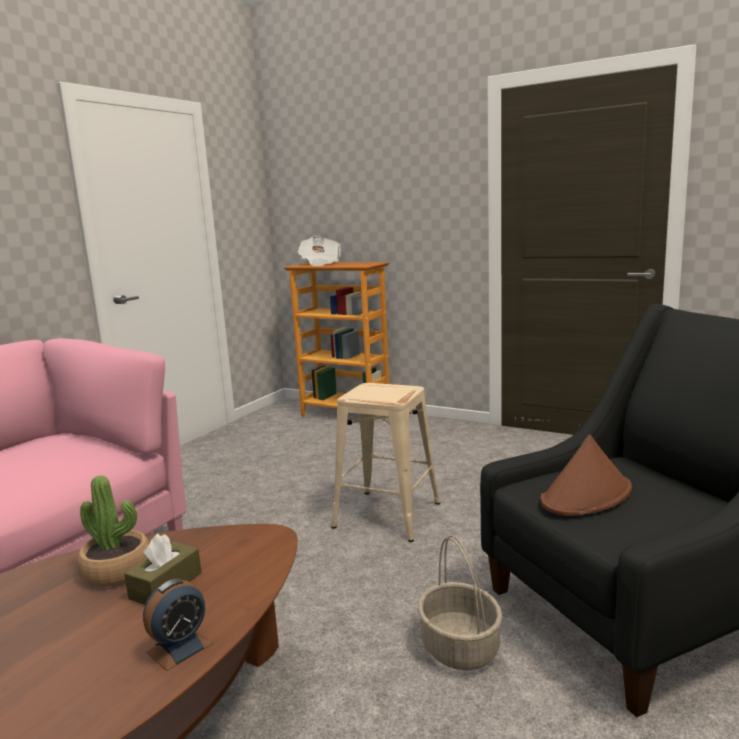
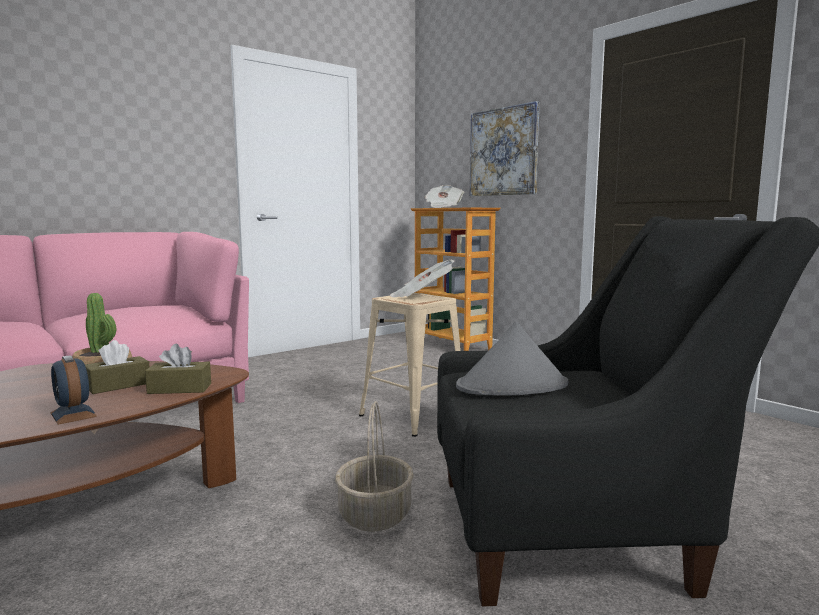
camera: 20 degrees right, 5 degrees down
alarm clock [143,578,213,671] -> alarm clock turned 75 degrees clockwise [50,355,97,425]
brown hat [540,434,632,516] -> grey hat [456,321,568,395]
none -> brown tissue box [145,344,211,394]
none -> newspaper [390,260,455,297]
none -> picture [470,101,540,196]

